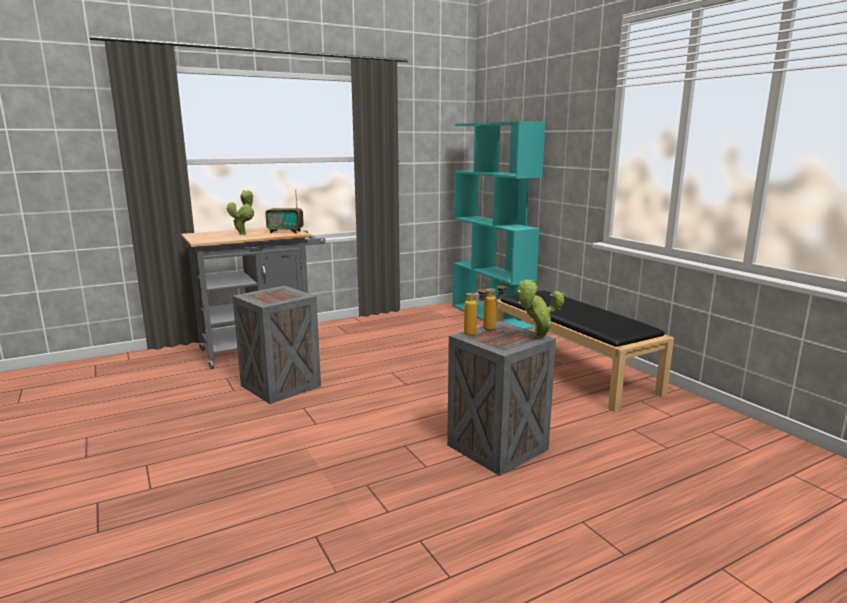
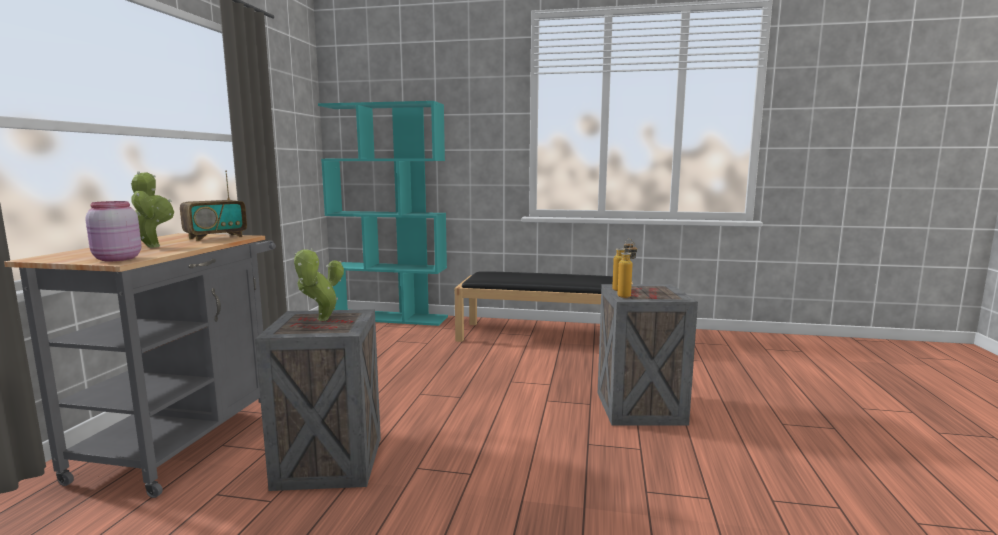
camera: 50 degrees left, 5 degrees down
potted plant [517,280,564,339] -> potted plant moved to [294,248,344,321]
none -> pink jar [85,201,142,261]

